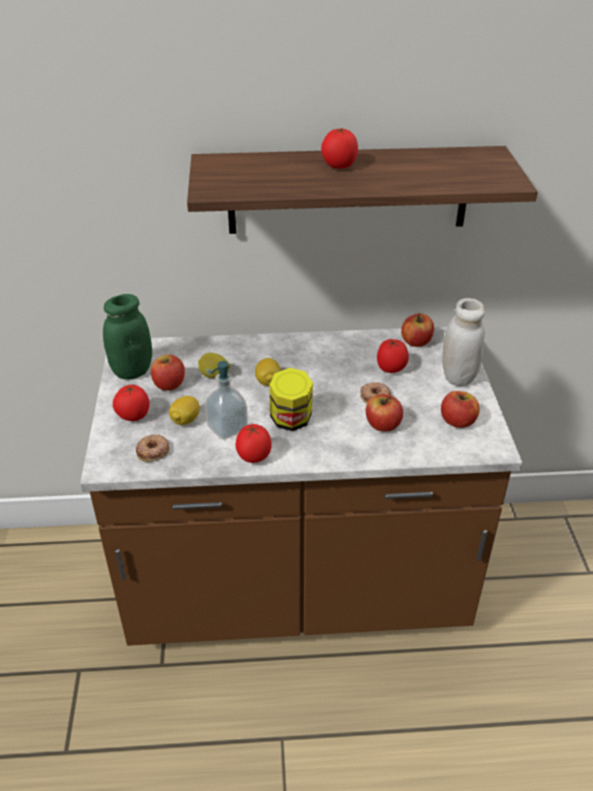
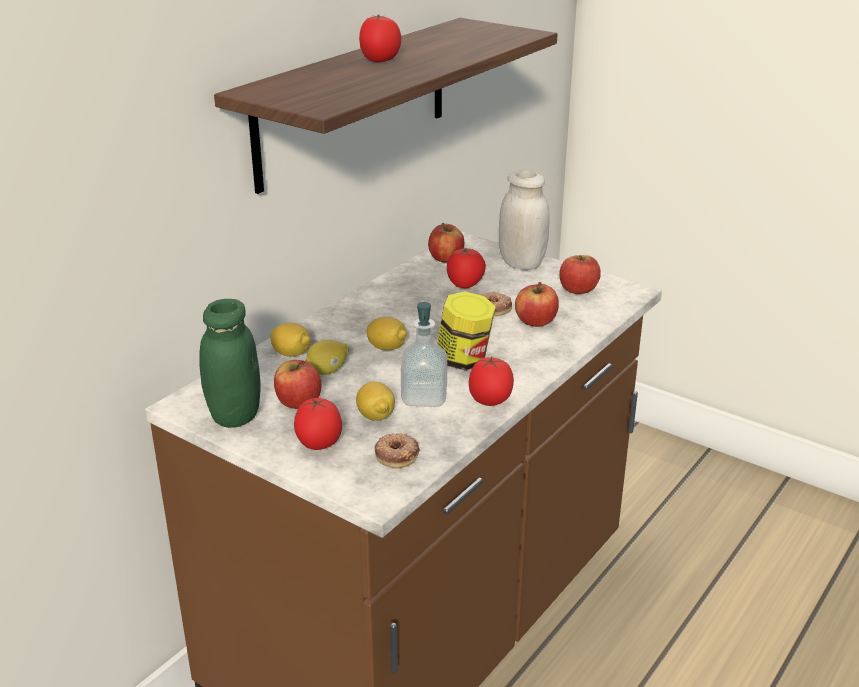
camera: 50 degrees left, 10 degrees down
none -> lemon [270,322,311,357]

